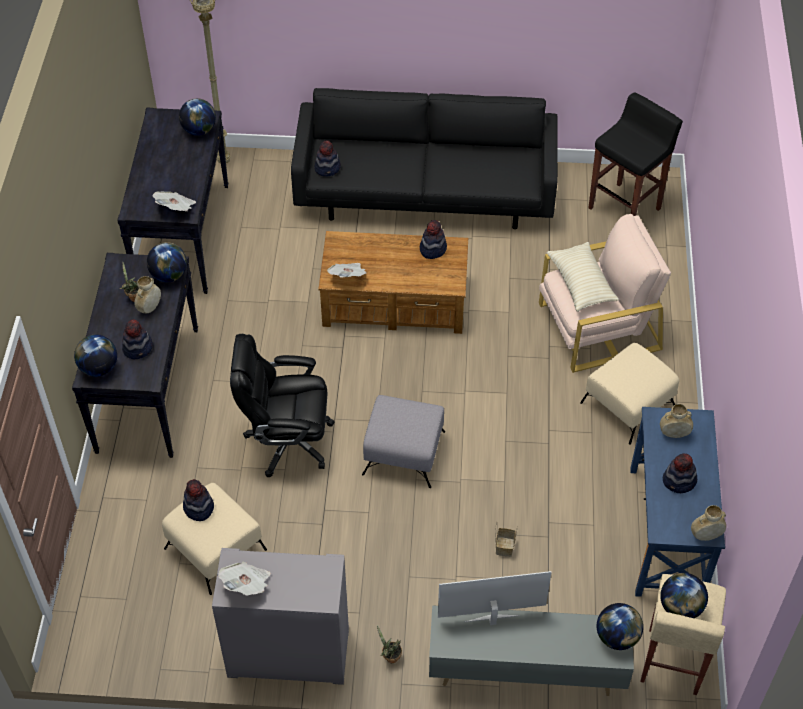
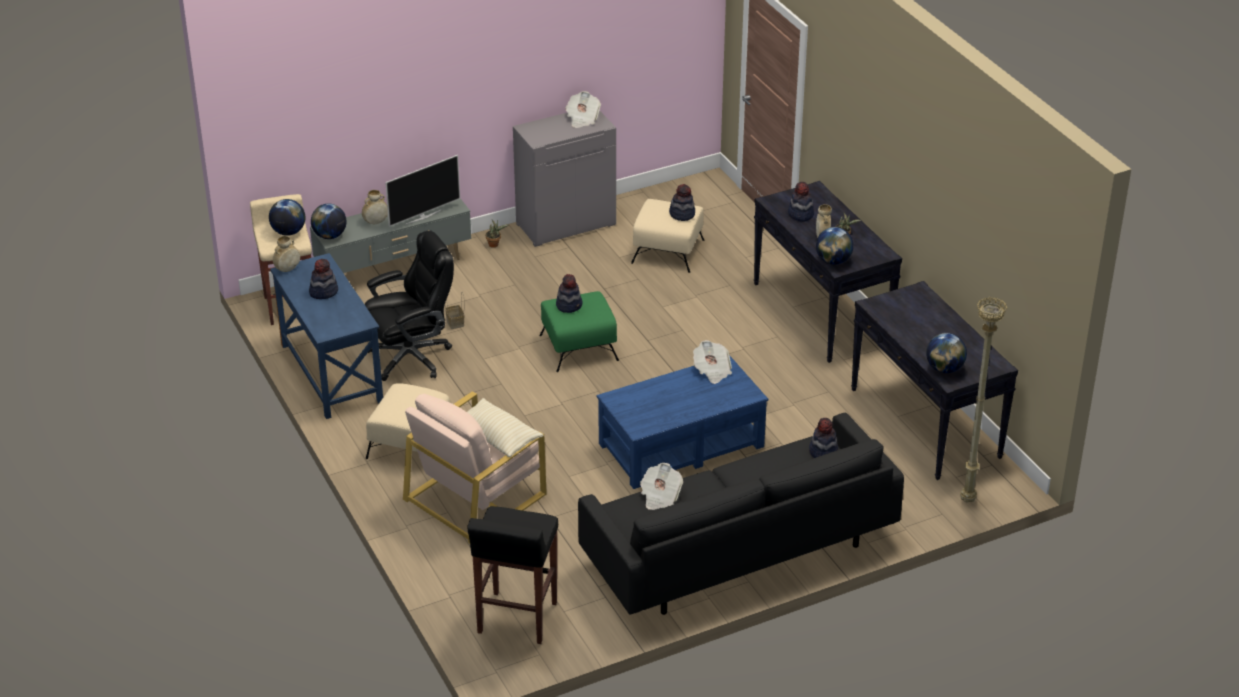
camera: 150 degrees right, 15 degrees down
globe [74,335,117,377] -> none
newspaper [153,192,196,211] -> newspaper moved to [640,463,683,510]
black office chair [230,334,335,477] -> black office chair moved to [365,231,454,381]
brown coffee table [318,231,468,334] -> blue coffee table [597,355,768,489]
grey ottoman [362,395,445,488] -> green ottoman [539,291,619,372]
hat [420,220,447,259] -> hat moved to [556,274,582,313]
beige vase [660,404,693,438] -> beige vase moved to [362,190,388,224]

